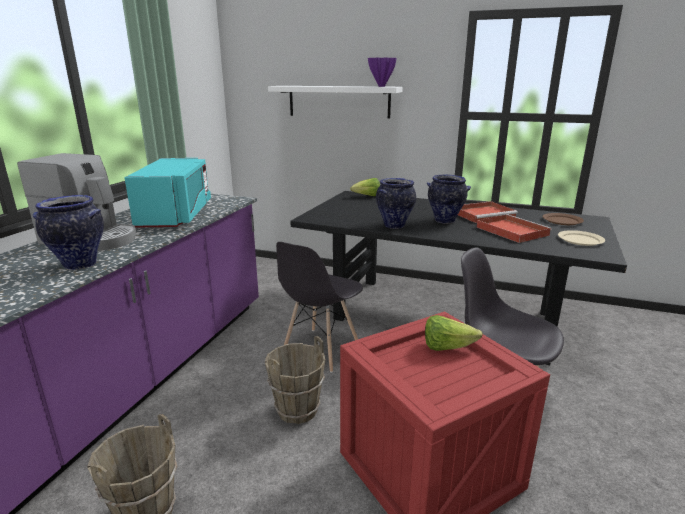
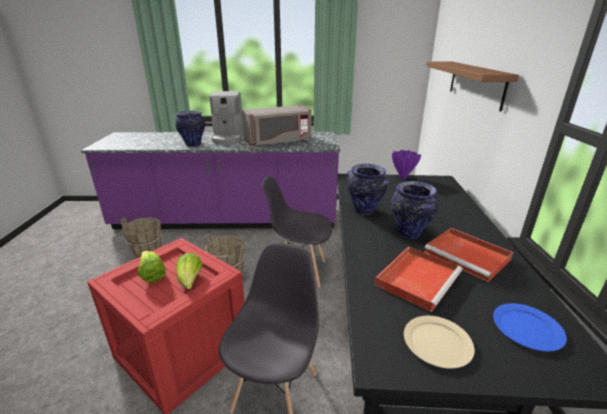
camera: 70 degrees right, 5 degrees up
turquoise microwave [124,158,211,228] -> grey microwave [242,105,312,146]
white shelf [268,86,403,119] -> brown shelf [426,61,519,112]
lettuce [350,178,380,196] -> lettuce moved to [138,251,166,283]
purple vase [368,58,396,87] -> purple vase moved to [392,150,421,179]
brown plate [542,213,584,225] -> blue plate [493,303,567,351]

